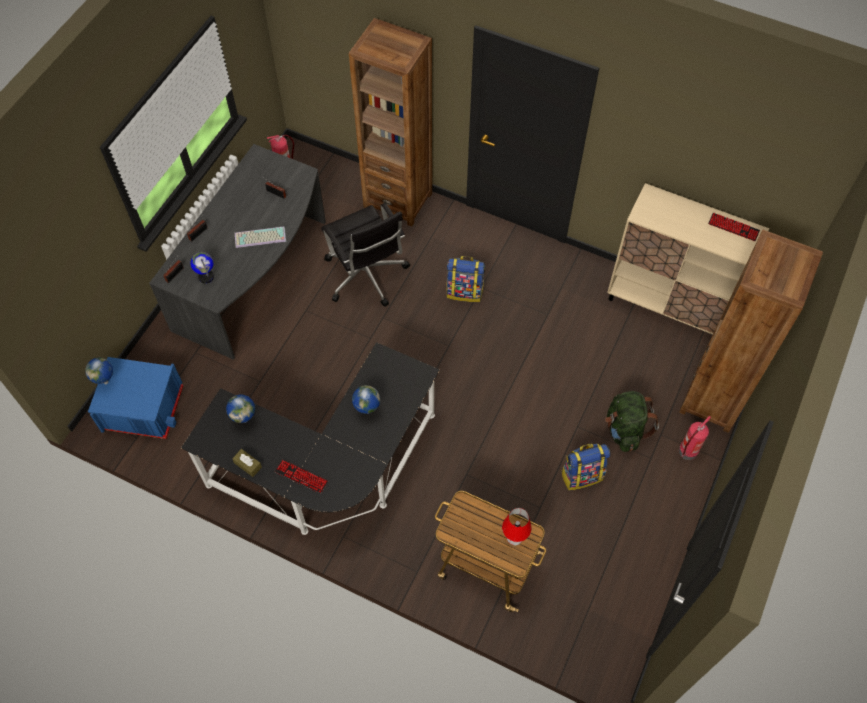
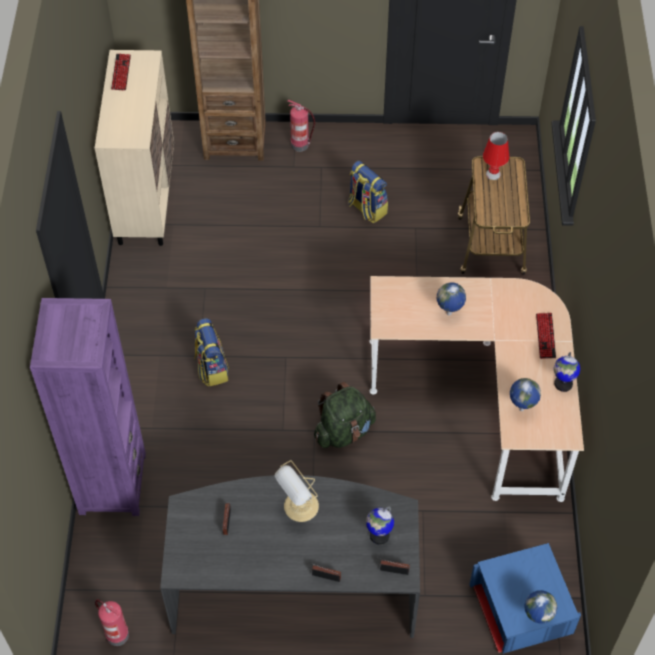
camera: 115 degrees left, 5 degrees down
black desk [181,342,440,535] -> beige desk [370,276,584,502]
brown tissue box [232,449,262,477] -> globe [554,352,580,392]
keyboard [235,226,286,248] -> table lamp [275,460,319,522]
black office chair [321,203,410,307] -> none
brown bookcase [349,18,432,226] -> purple bookcase [30,298,146,516]
green backpack [605,391,659,452] -> green backpack moved to [314,382,376,448]

